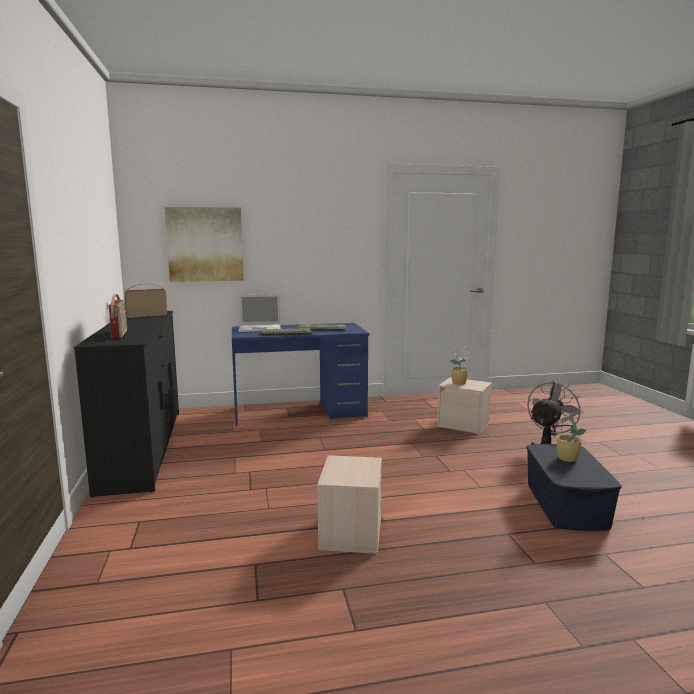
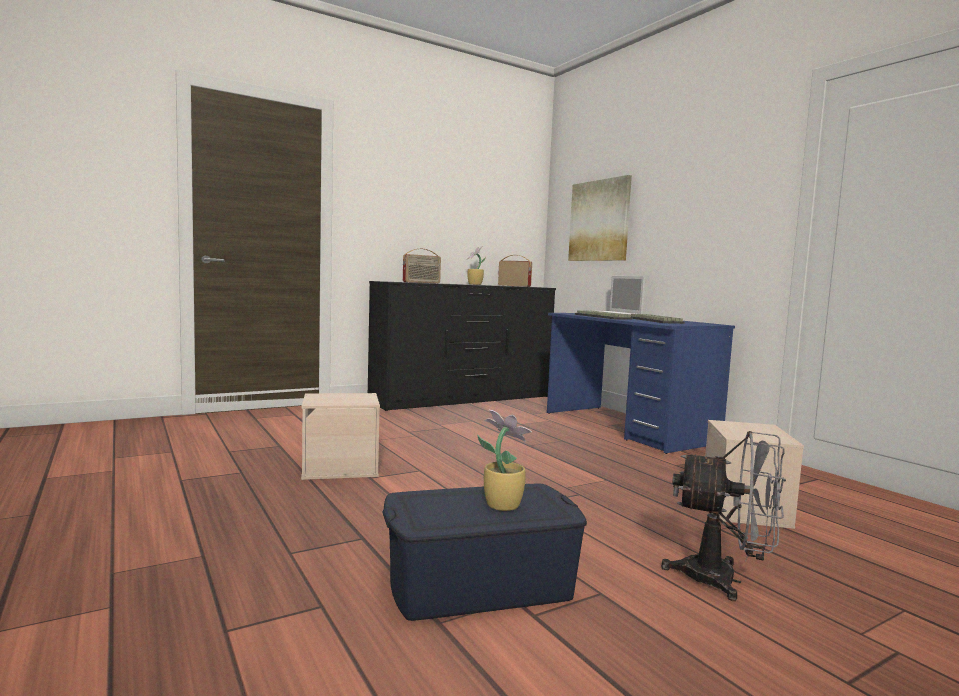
camera: 70 degrees right, 5 degrees down
potted plant [450,346,471,385] -> potted plant moved to [467,246,486,285]

